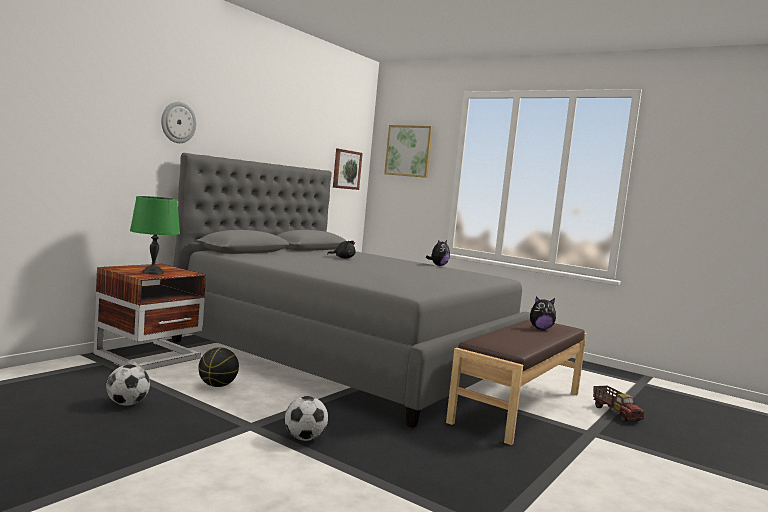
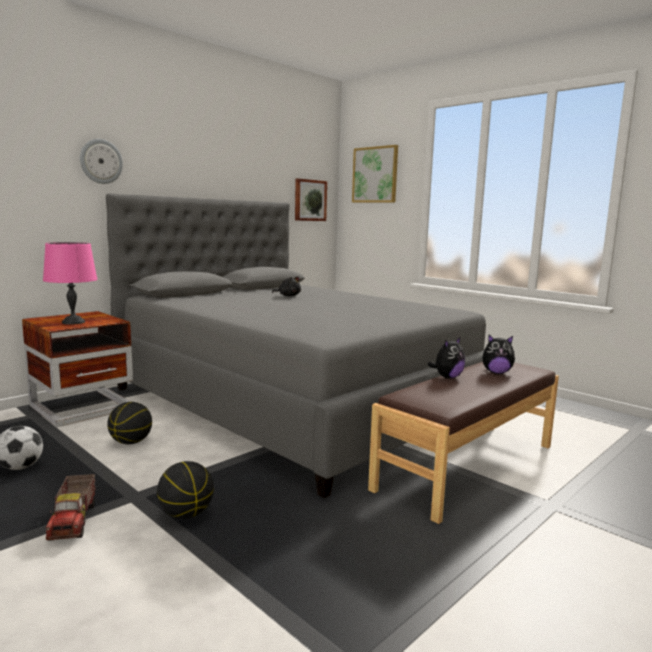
camera: 10 degrees right, 5 degrees up
green table lamp [130,196,180,274] -> pink table lamp [43,242,97,325]
football [285,396,328,441] -> basketball [157,461,214,519]
plush toy [426,240,450,266] -> plush toy moved to [427,337,465,379]
toy truck [593,386,644,422] -> toy truck moved to [46,474,95,541]

